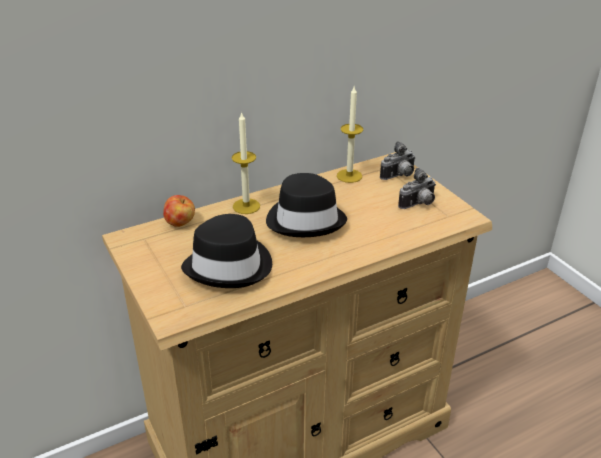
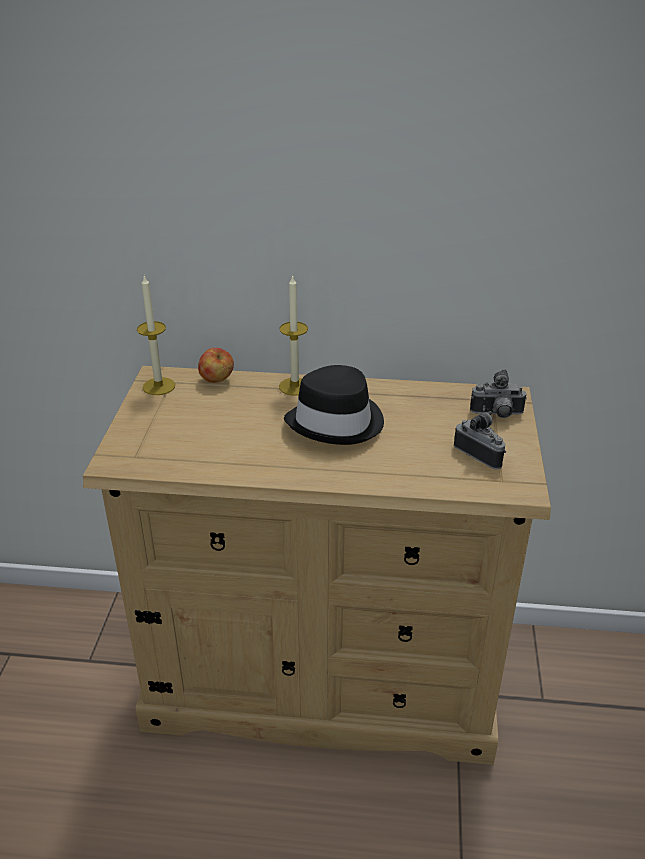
camera: 35 degrees right, 0 degrees up
black hat [181,214,272,288] -> none
candle [337,87,363,183] -> candle moved to [137,275,175,395]
camera [398,168,436,209] -> camera turned 135 degrees counterclockwise [454,411,506,469]

